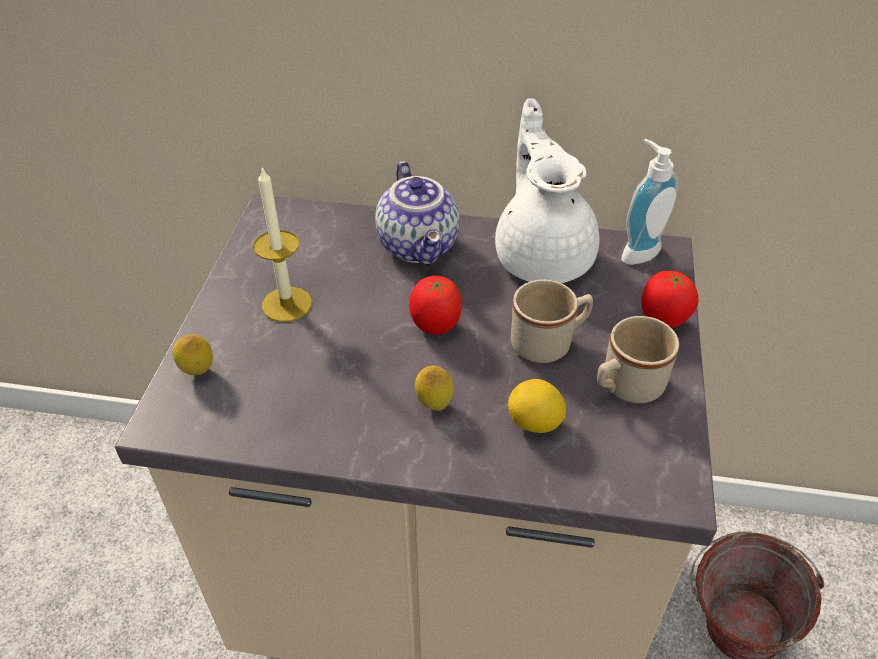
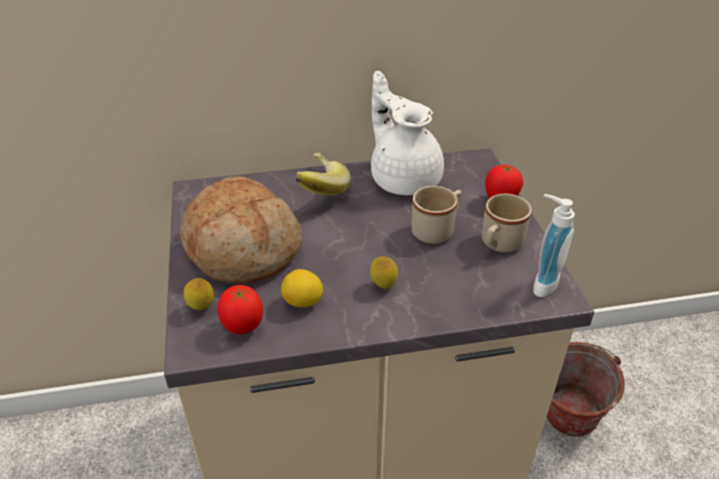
camera: 20 degrees left, 5 degrees down
candle [253,166,312,322] -> bread [180,176,302,284]
teapot [375,161,460,265] -> banana [294,153,351,195]
tomato [409,276,462,335] -> tomato moved to [217,285,263,334]
lemon [508,379,566,433] -> lemon moved to [281,269,323,308]
soap dispenser [621,139,679,265] -> soap dispenser moved to [533,194,575,297]

